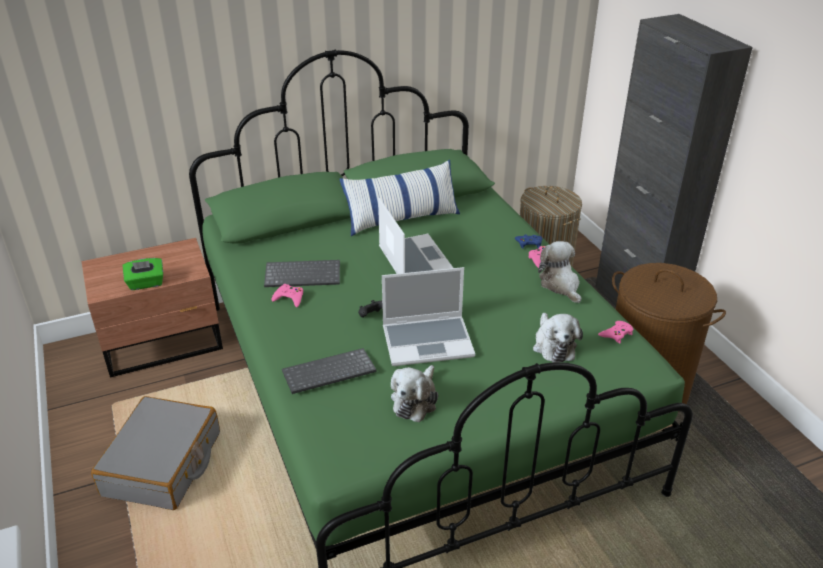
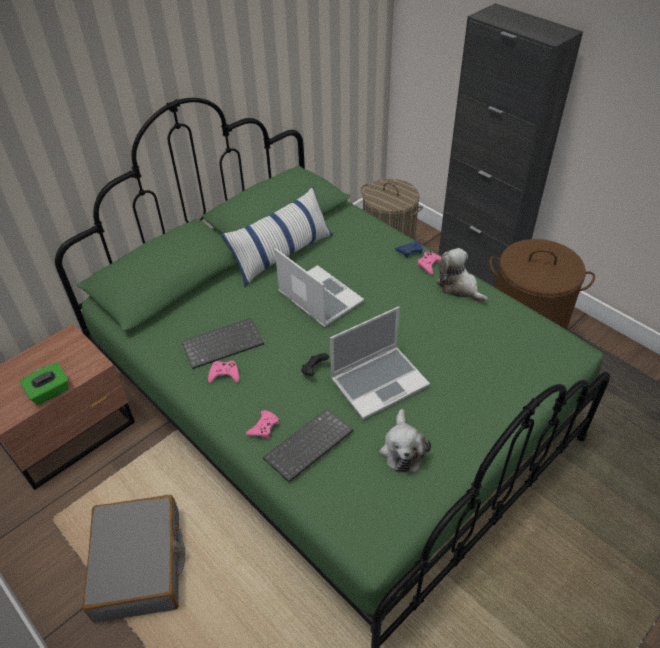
camera: 20 degrees left, 10 degrees up
plush toy [533,313,583,363] -> none
pink game controller [598,321,634,343] -> pink game controller moved to [245,410,279,439]

